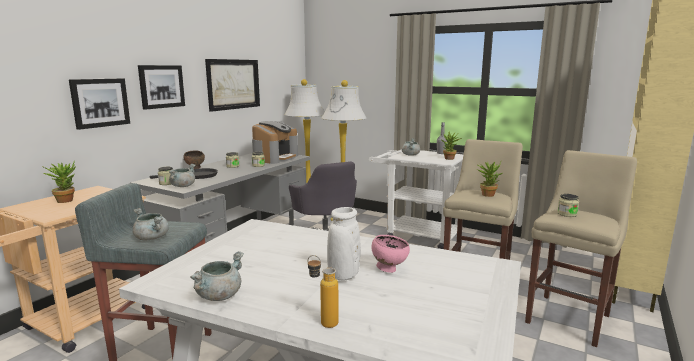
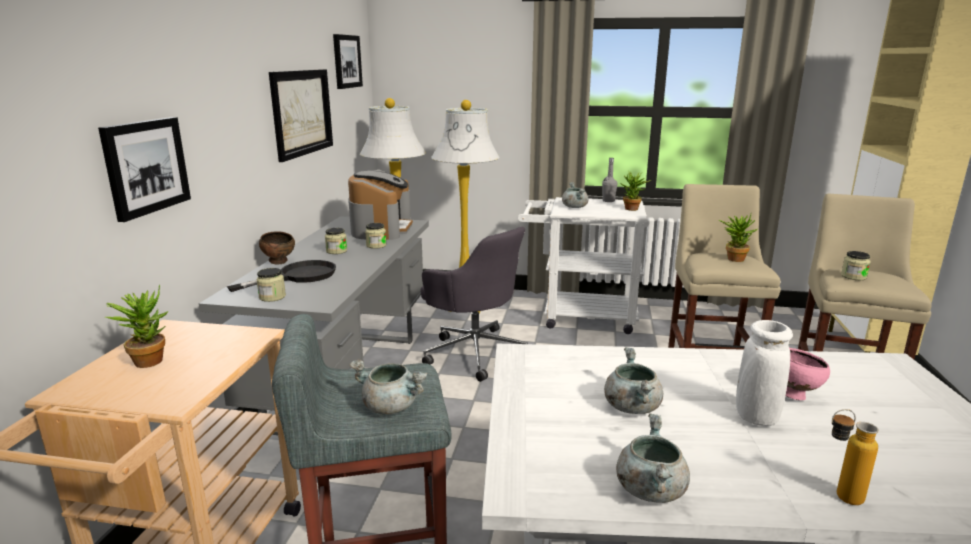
camera: 20 degrees left, 5 degrees up
picture [138,65,185,110] -> picture moved to [333,34,363,89]
grey cooking pot [169,164,195,187] -> grey cooking pot moved to [604,347,663,414]

